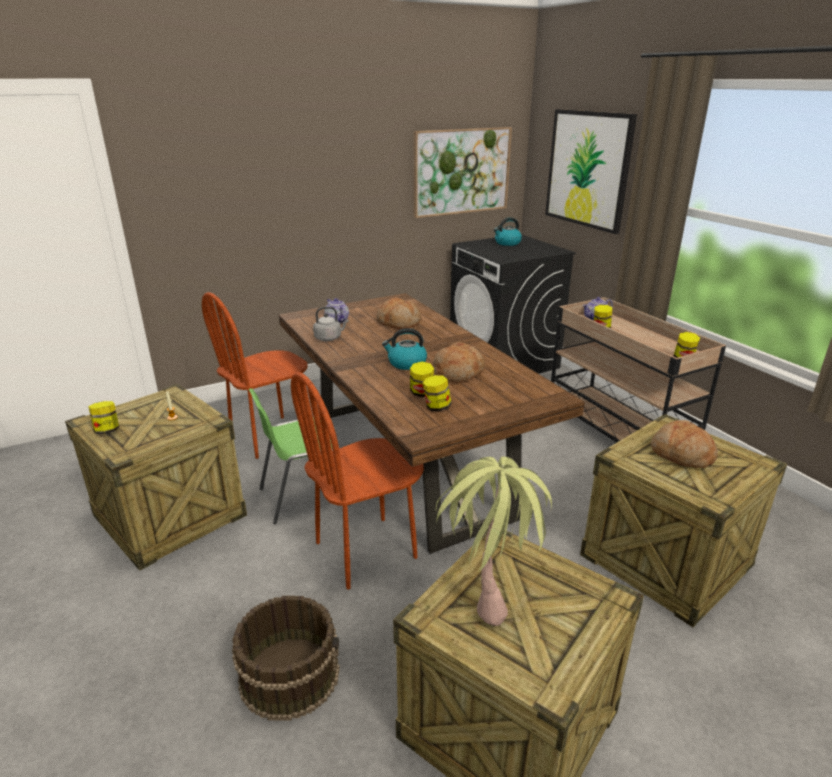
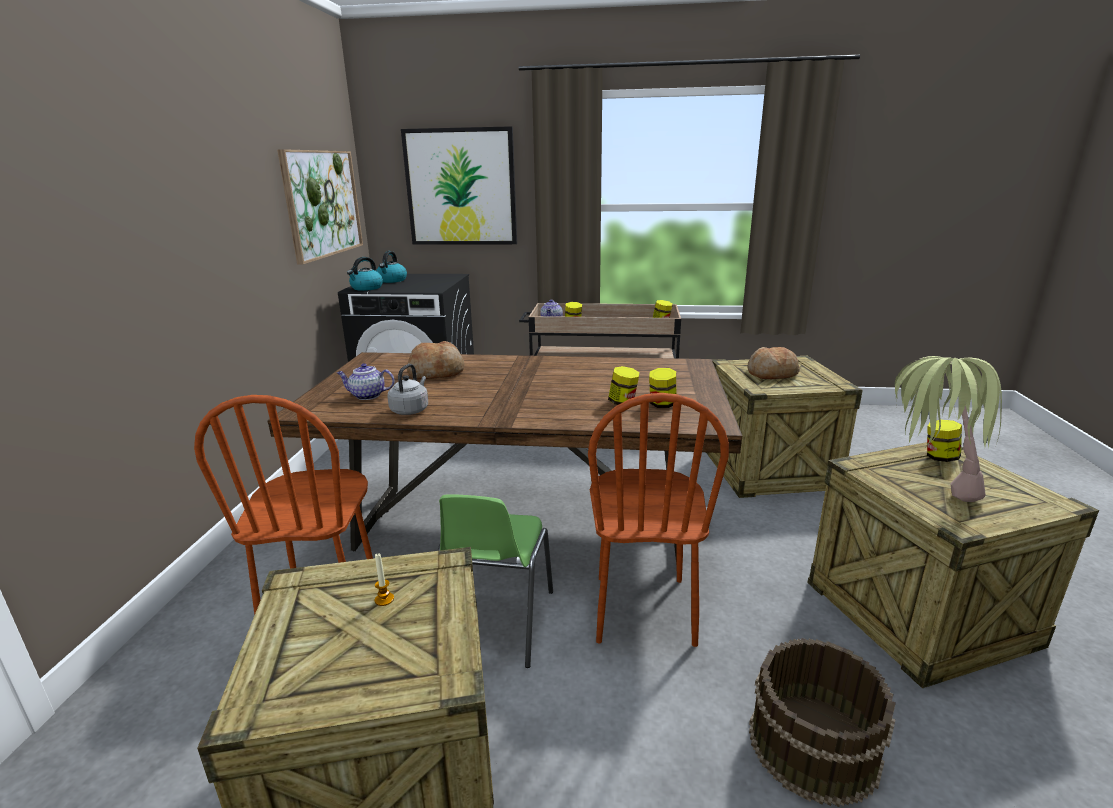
camera: 55 degrees left, 5 degrees down
jar [88,401,119,434] -> jar moved to [927,420,962,462]
kettle [382,328,427,370] -> kettle moved to [347,257,383,291]
bread [433,342,484,382] -> none

